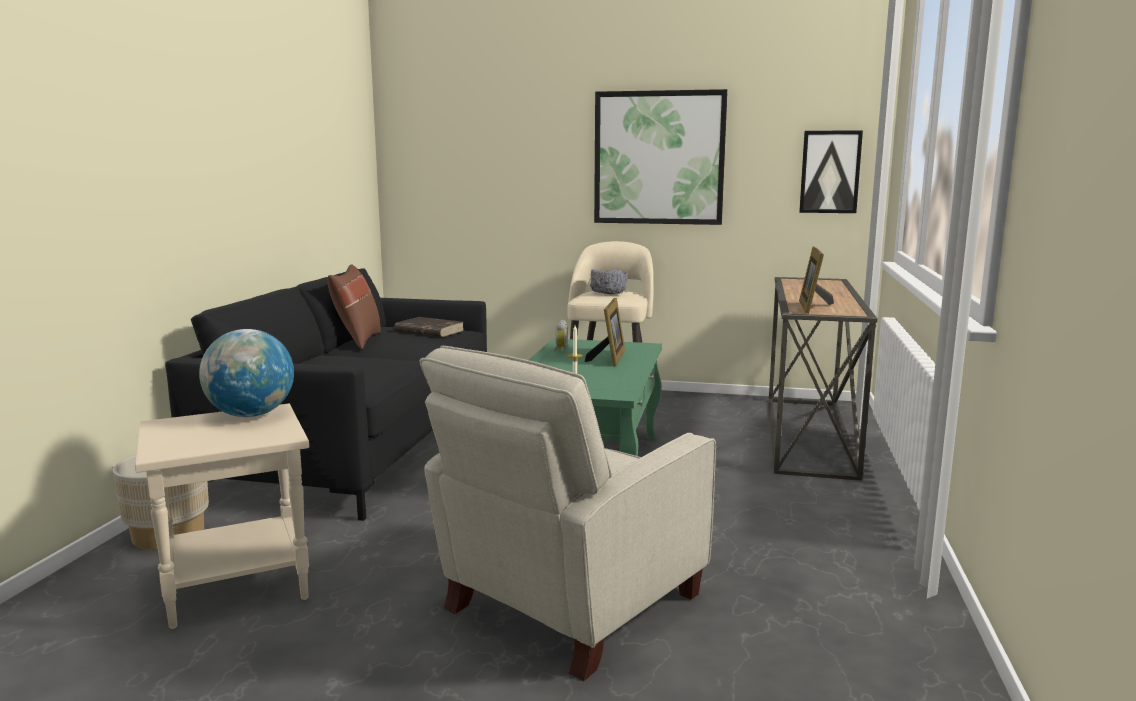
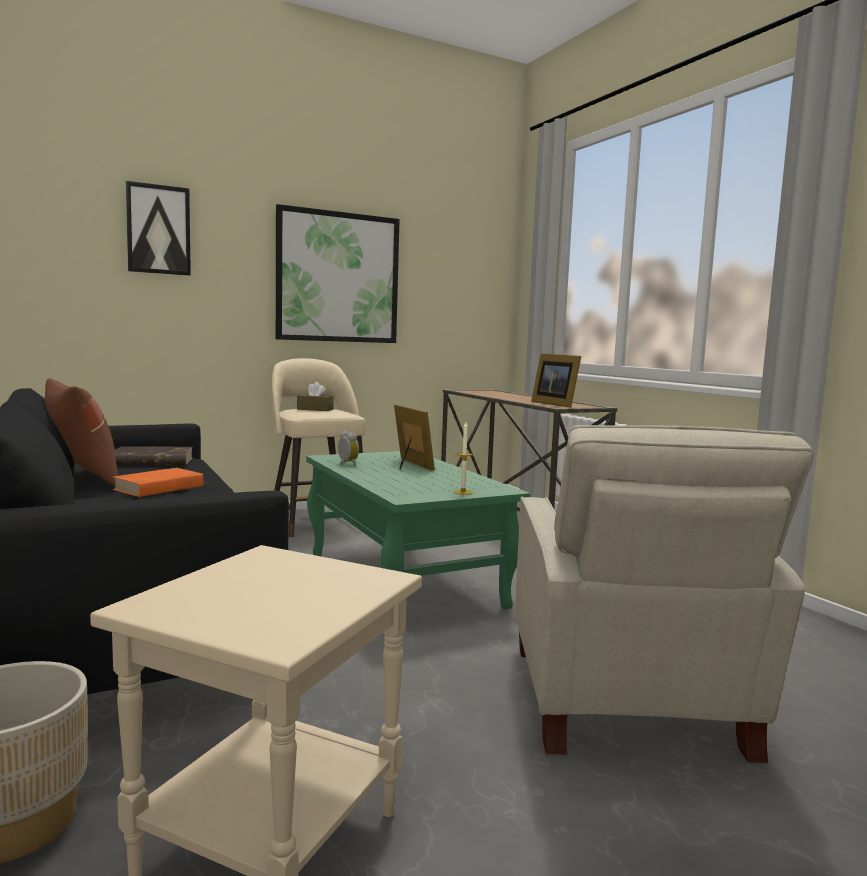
camera: 40 degrees left, 5 degrees down
globe [199,329,294,417] -> none
grey bowl [590,269,628,295] -> brown tissue box [297,382,334,411]
picture [799,130,863,213] -> picture moved to [126,181,191,276]
none -> orange book [113,468,207,497]

